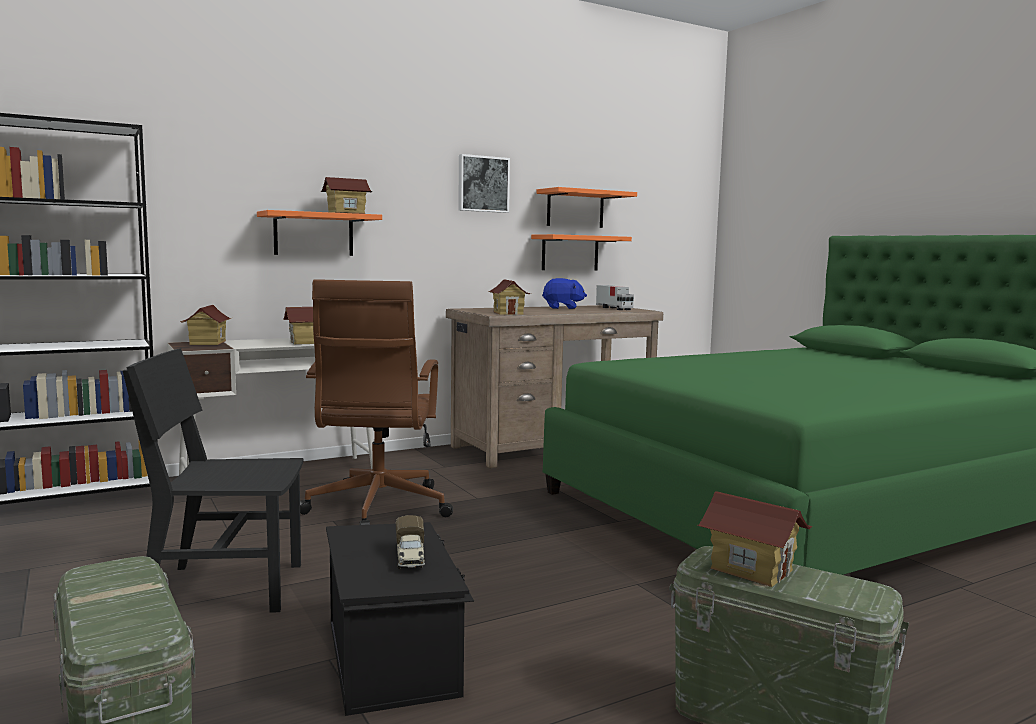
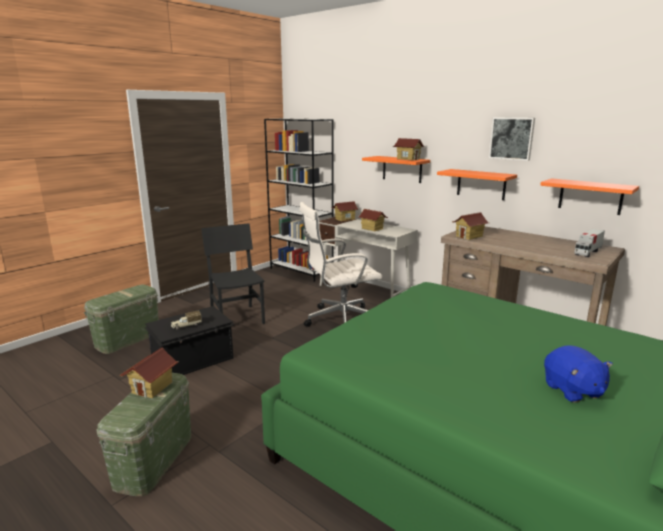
camera: 70 degrees right, 10 degrees up
brown office chair [300,279,453,525] -> white office chair [300,202,382,327]
orange shelf [536,187,637,228] -> orange shelf moved to [437,169,517,200]
blue plush toy [542,278,587,309] -> blue plush toy moved to [544,345,613,403]

